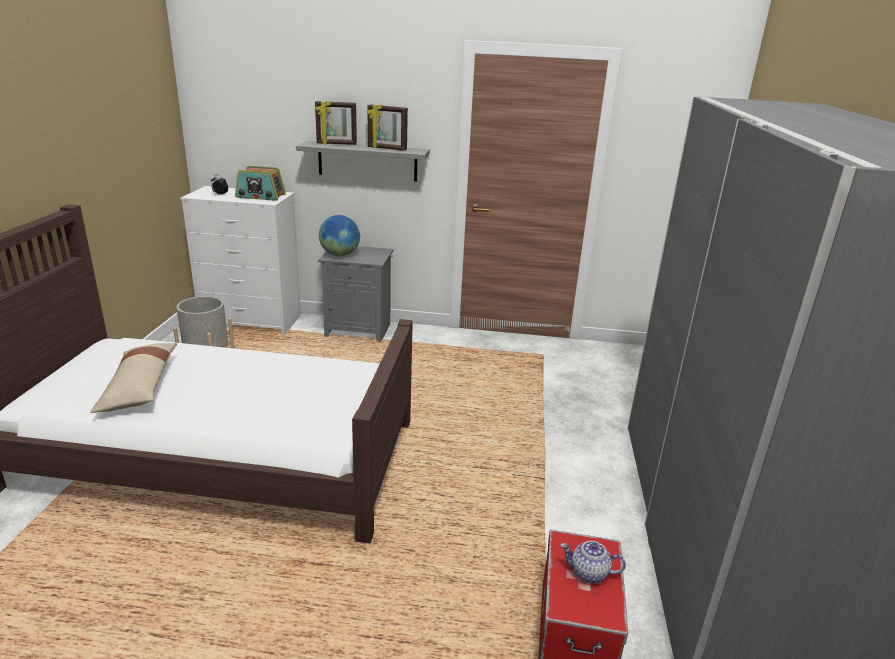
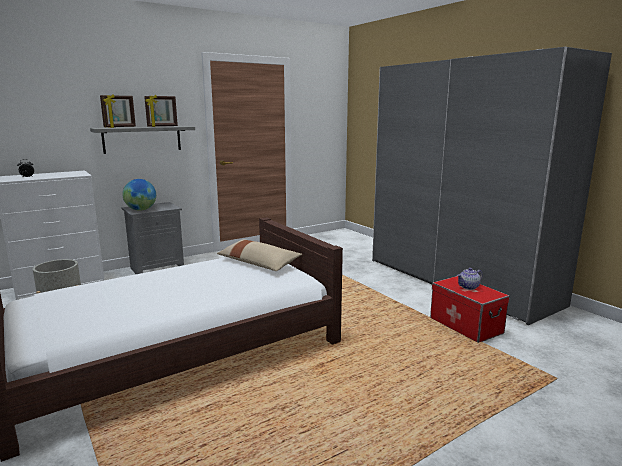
camera: 40 degrees left, 10 degrees down
beige pillow [90,343,177,413] -> beige pillow moved to [217,239,302,271]
radio [235,166,286,201] -> none

